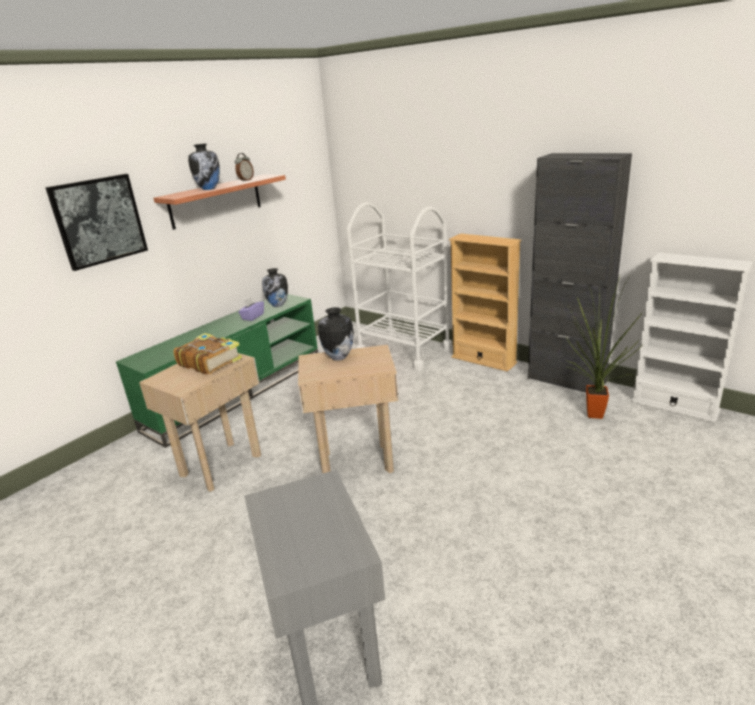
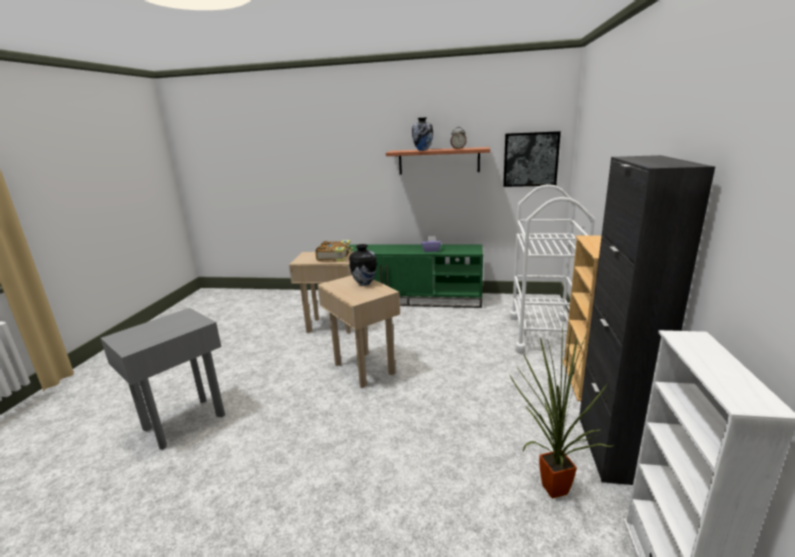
camera: 60 degrees right, 5 degrees down
picture [45,174,148,271] -> picture moved to [503,131,561,187]
vase [262,268,288,307] -> none

